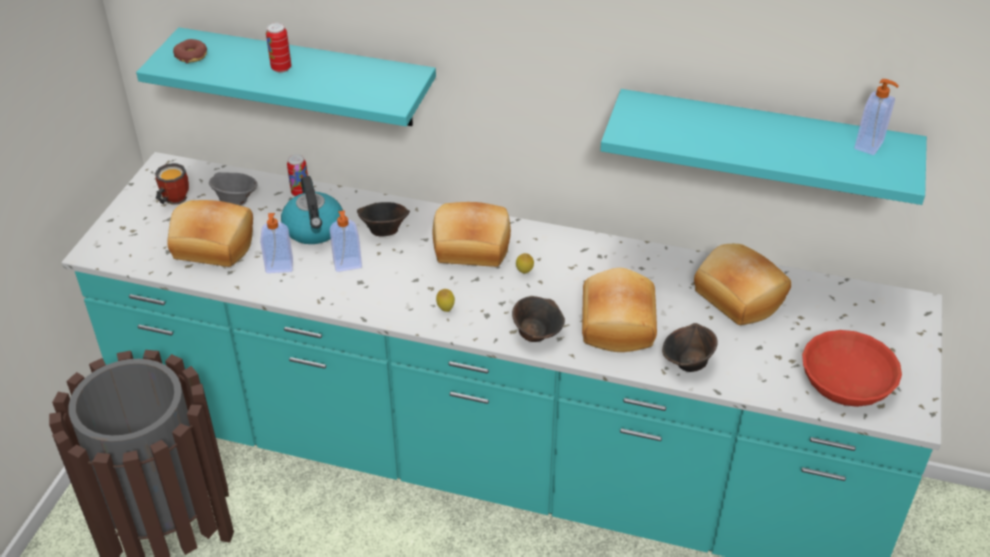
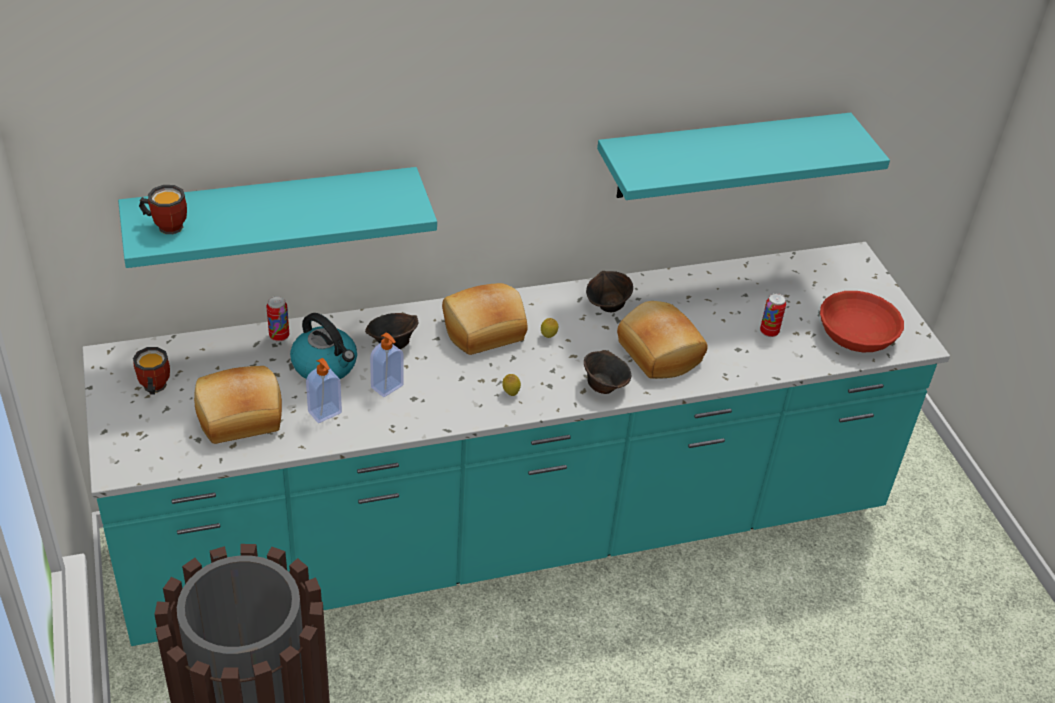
camera: 35 degrees left, 0 degrees up
donut [173,39,207,64] -> mug [139,185,187,234]
grey bowl [209,172,258,205] -> none
can [266,22,291,73] -> can moved to [760,293,786,337]
brown bowl [662,323,718,372] -> brown bowl moved to [586,271,633,312]
bread [694,244,791,325] -> none
soap dispenser [854,79,899,155] -> none

